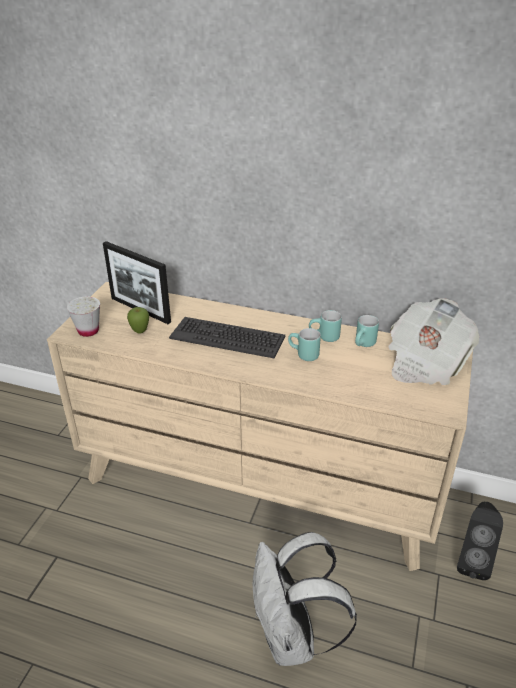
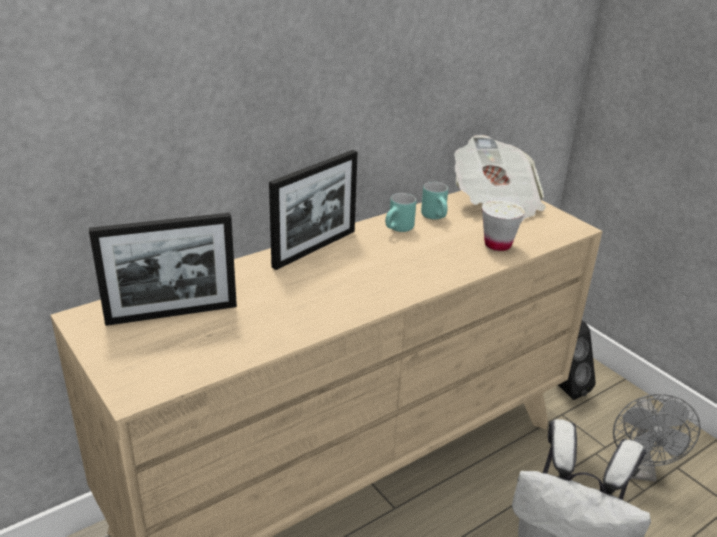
camera: 55 degrees left, 5 degrees down
white cup [67,297,100,337] -> white cup moved to [482,200,525,251]
apple [127,307,149,334] -> none
keyboard [169,317,286,359] -> none
turquoise mug [288,328,321,361] -> none
none -> picture frame [269,150,358,270]
none -> grey fan [613,394,701,481]

